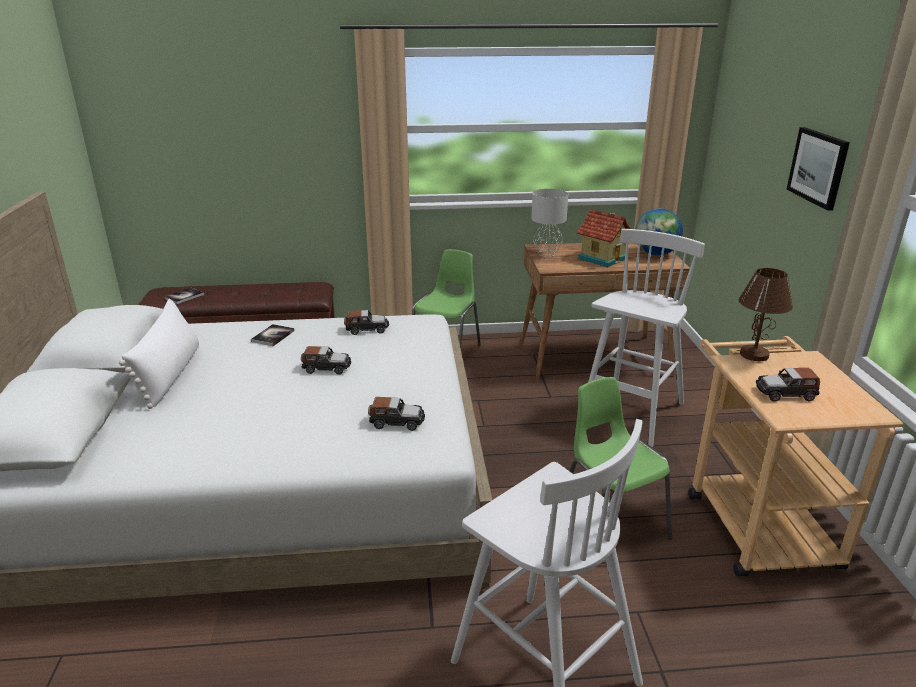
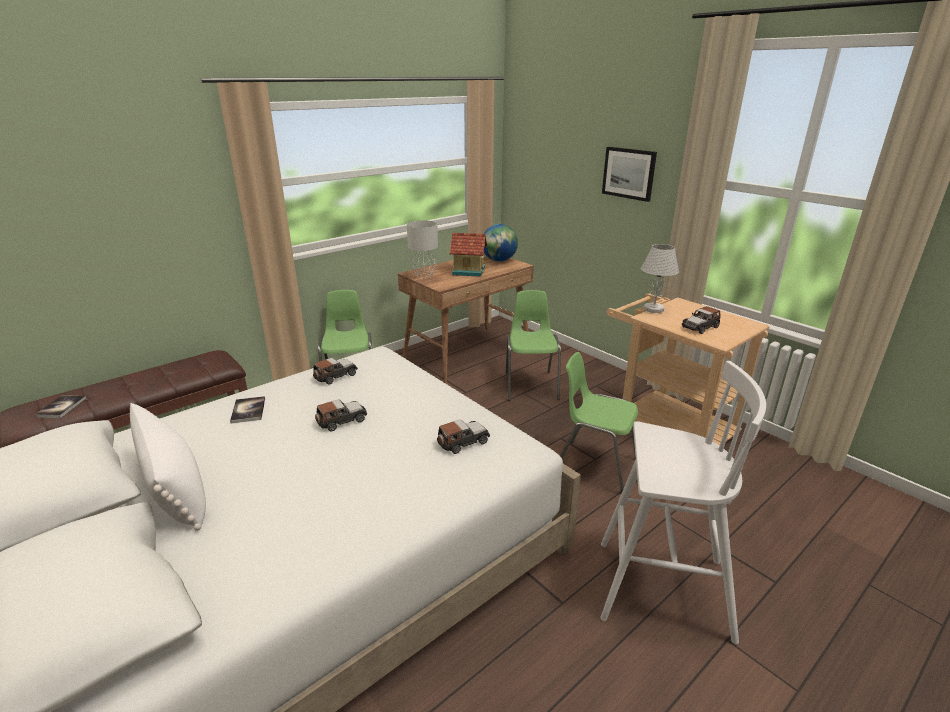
camera: 35 degrees left, 0 degrees up
white stool [588,229,705,447] -> green chair [506,290,561,401]
brown table lamp [739,268,793,361] -> white table lamp [641,244,679,313]

